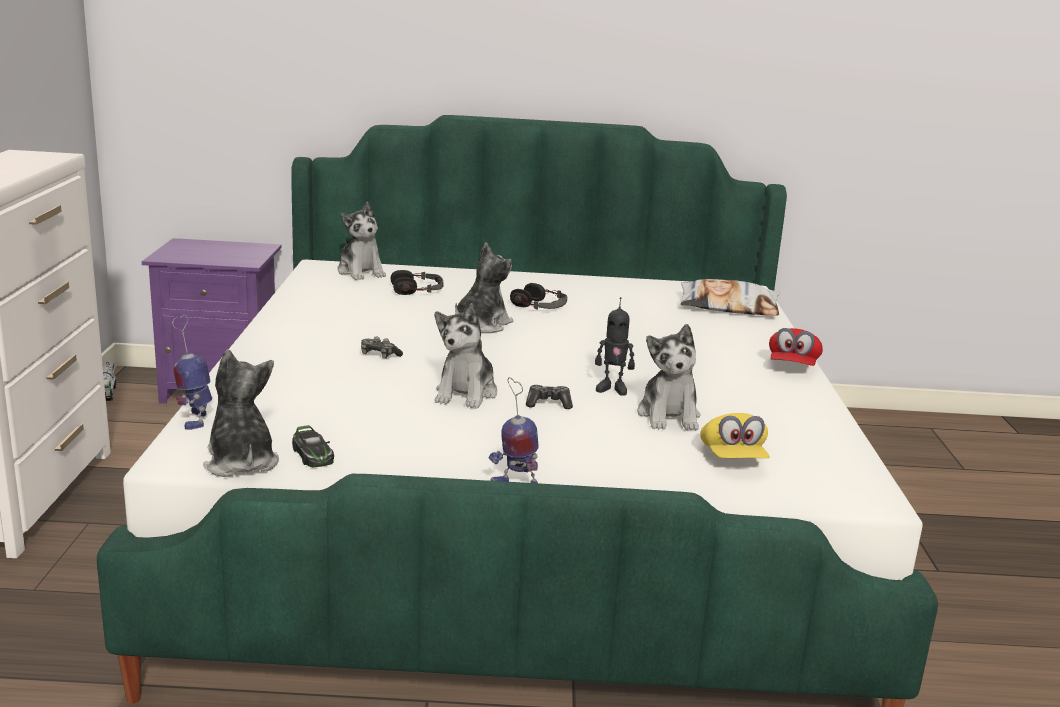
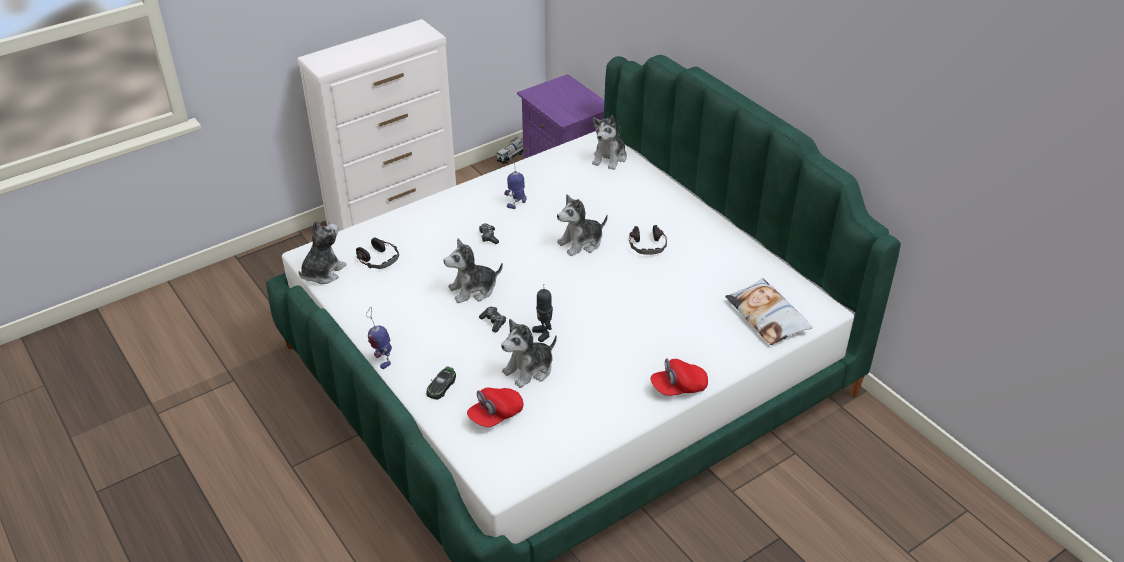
camera: 55 degrees right, 20 degrees up
toy robot [172,315,212,430] -> toy robot moved to [504,153,527,209]
toy car [292,425,334,467] -> toy car moved to [426,366,456,400]
headphones [390,270,444,295] -> headphones moved to [356,238,399,269]
plush toy [455,242,513,333] -> plush toy turned 150 degrees clockwise [557,194,608,256]
yellow cap [700,413,770,458] -> red cap [467,387,523,427]

